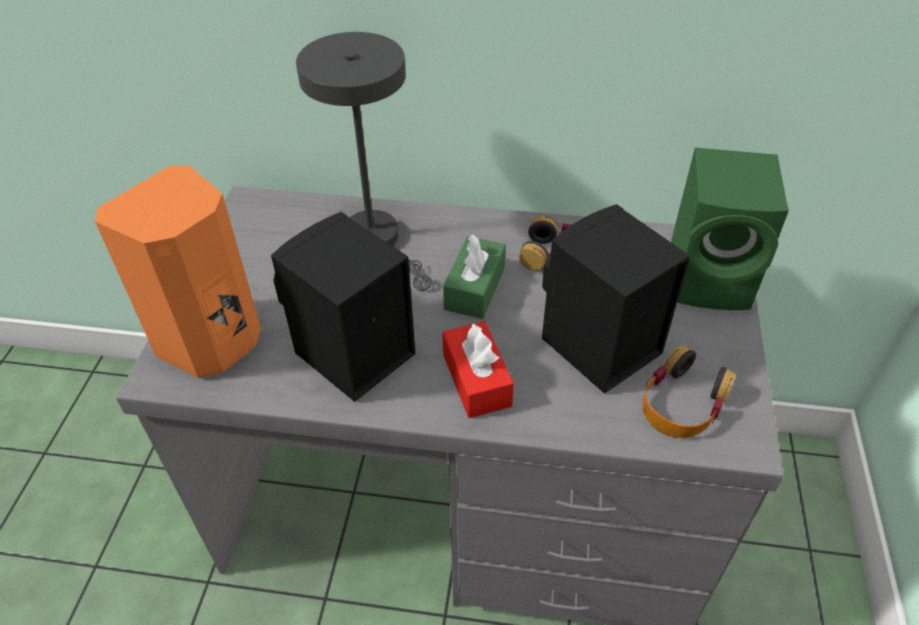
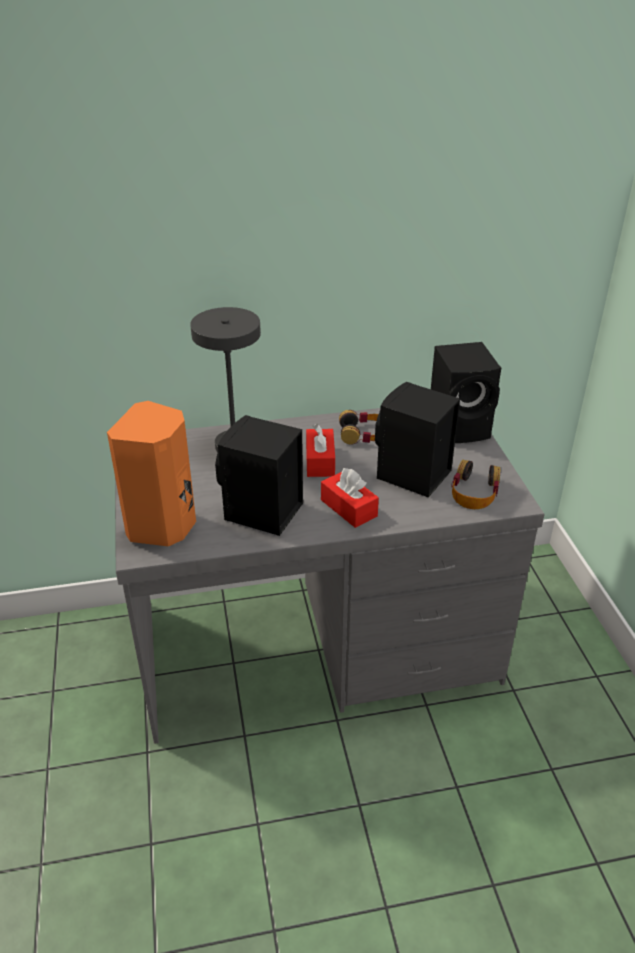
camera: 20 degrees left, 10 degrees down
green tissue box [443,235,506,319] -> red tissue box [306,424,335,477]
green speaker [671,148,789,310] -> black speaker [431,342,501,443]

